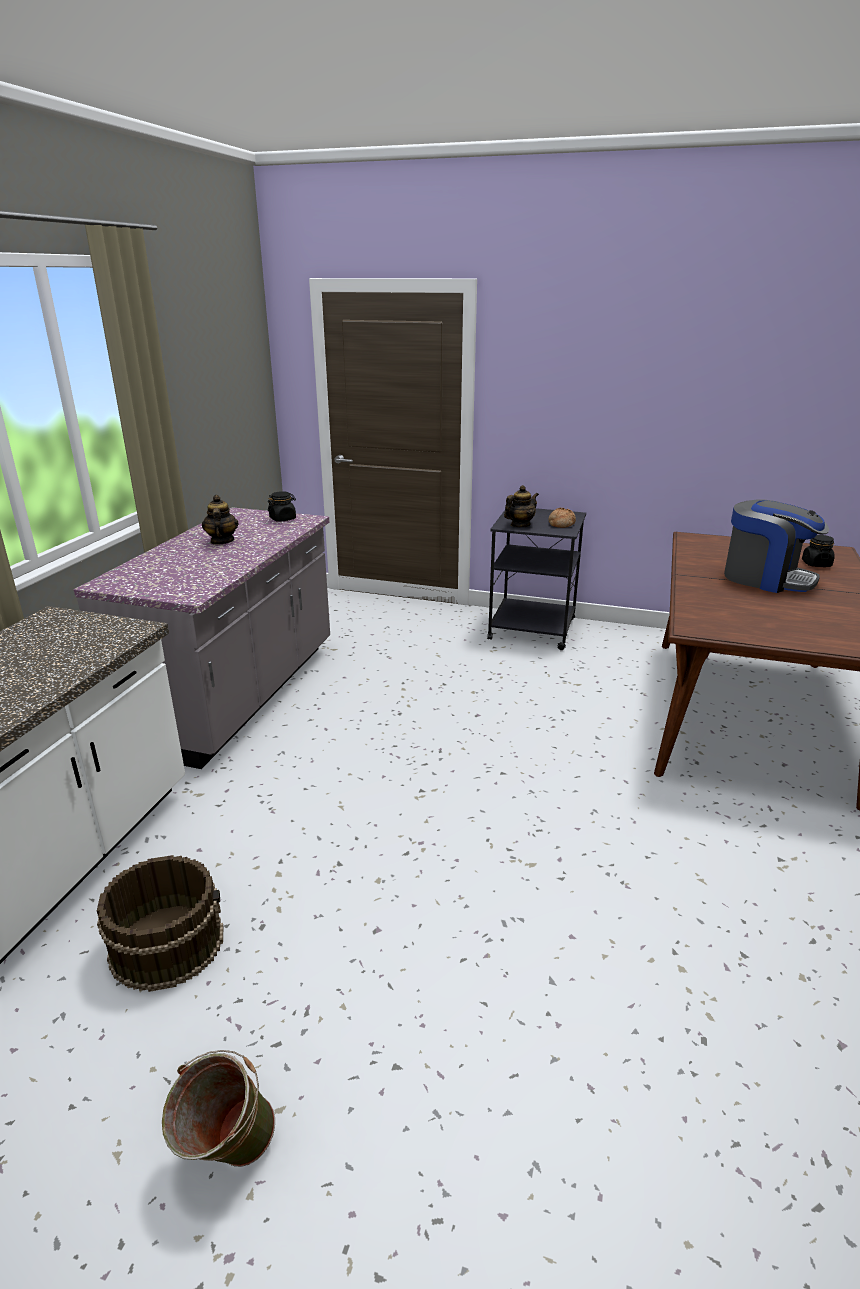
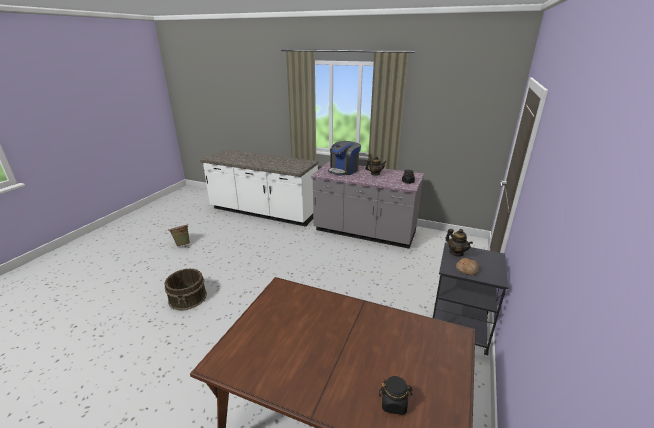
camera: 95 degrees right, 0 degrees up
brown bucket [97,855,223,992] -> brown bucket moved to [164,268,207,311]
coffee machine [724,499,829,593] -> coffee machine moved to [328,141,361,176]

